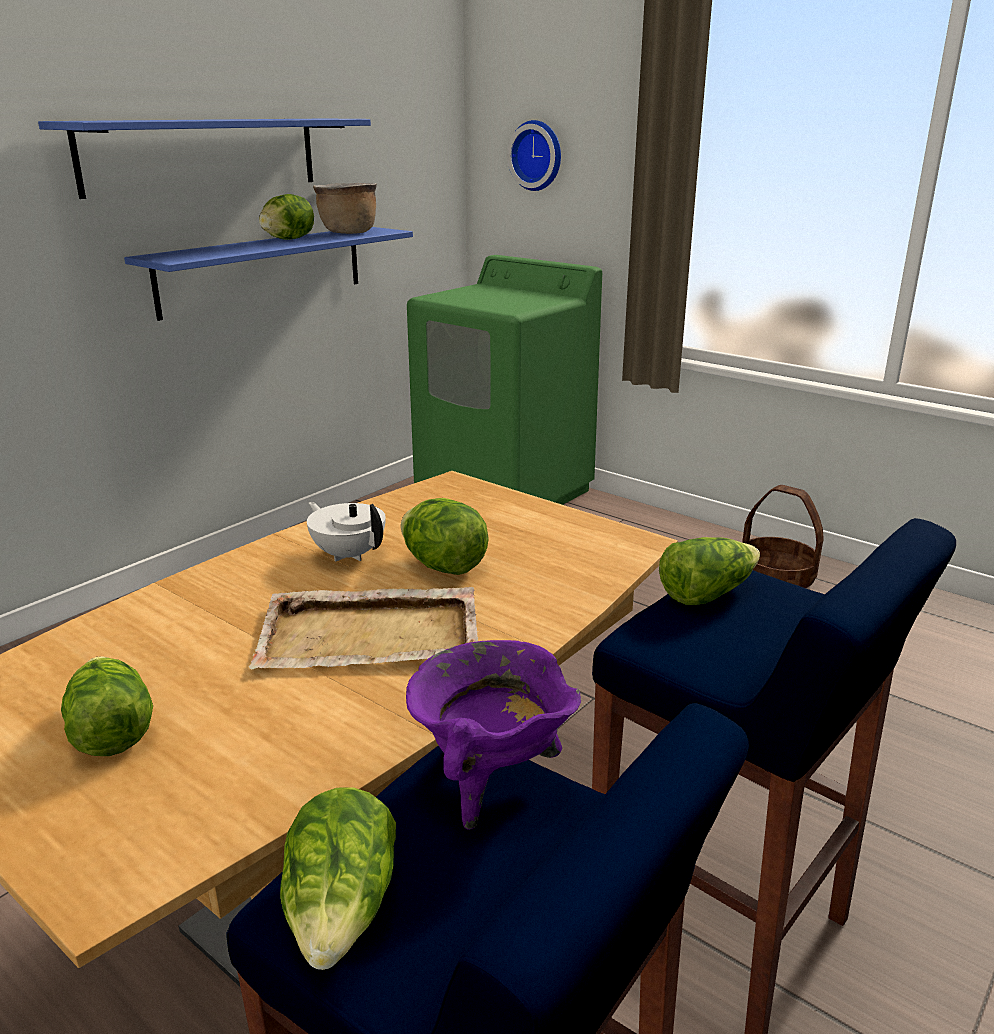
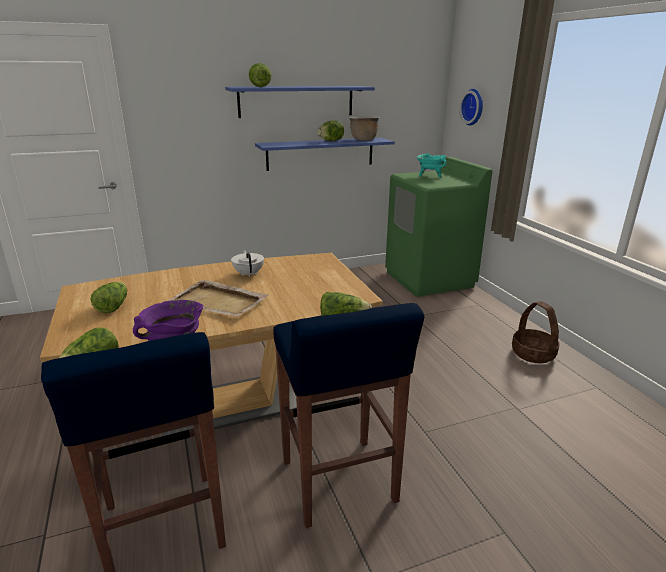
camera: 30 degrees right, 0 degrees up
lettuce [401,498,489,575] -> lettuce moved to [249,63,272,87]
none -> turquoise cooking pot [417,153,446,178]

